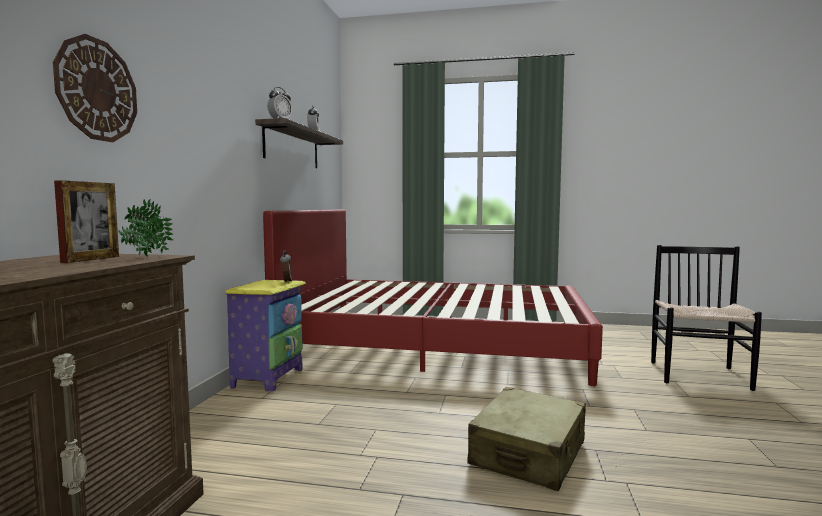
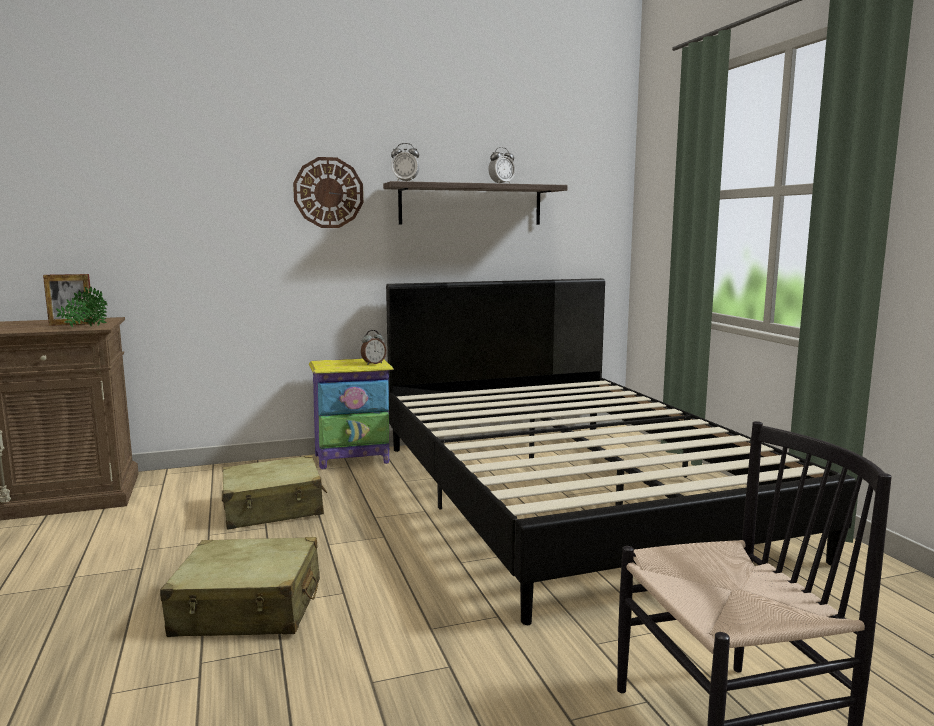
camera: 60 degrees right, 5 degrees up
wall clock [53,34,137,142] -> wall clock moved to [293,157,363,228]
red bed [263,209,603,386] -> black bed [386,278,856,625]
none -> beige suitcase [222,455,327,530]

